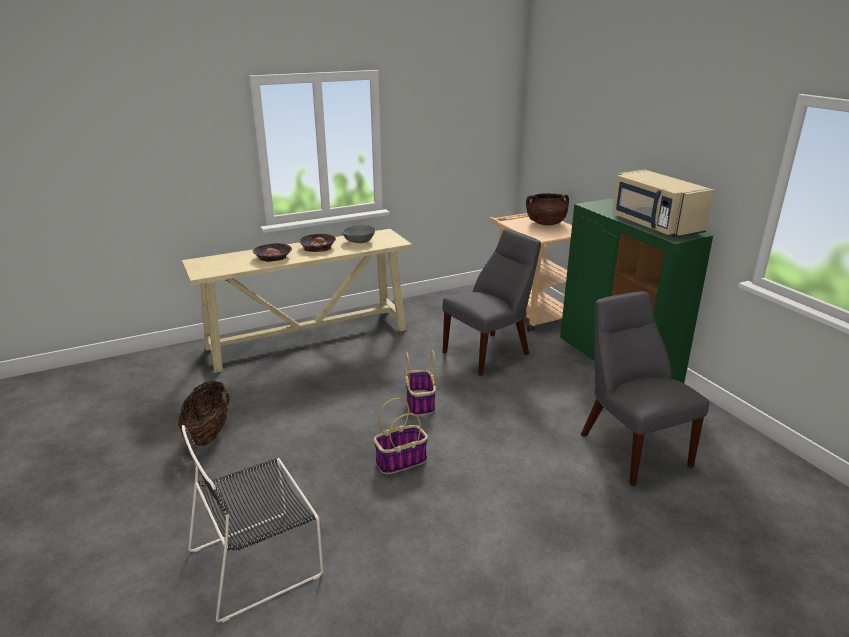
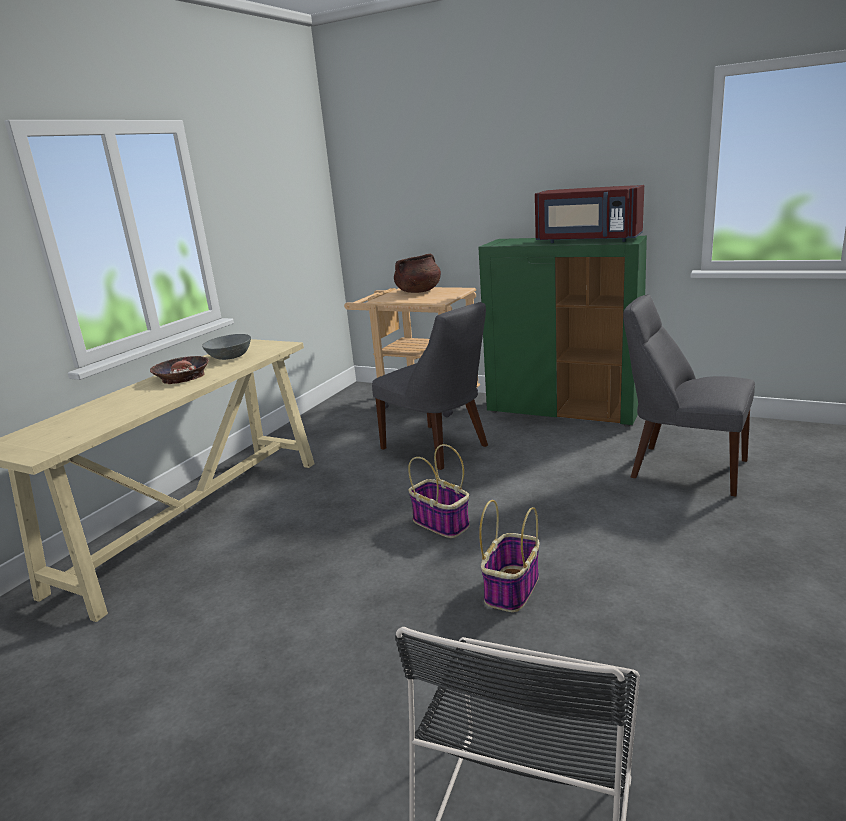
camera: 35 degrees left, 5 degrees down
basket [178,381,230,446] -> none
bowl [253,243,292,262] -> none
grey chair [442,229,541,376] -> grey chair turned 120 degrees clockwise [372,302,488,470]
beige microwave [612,170,714,237] -> red microwave [535,185,644,243]

